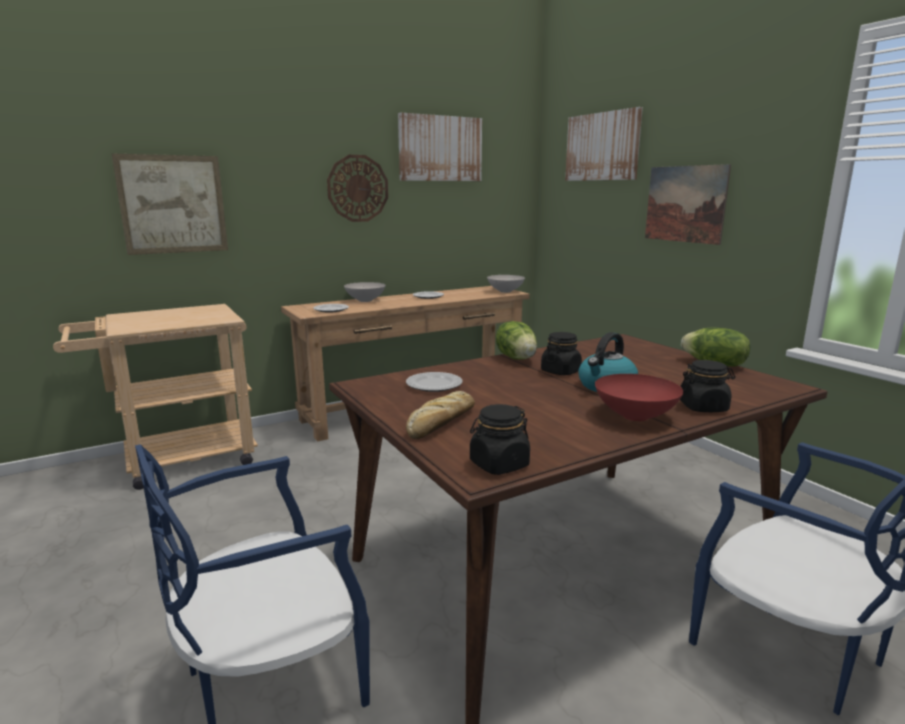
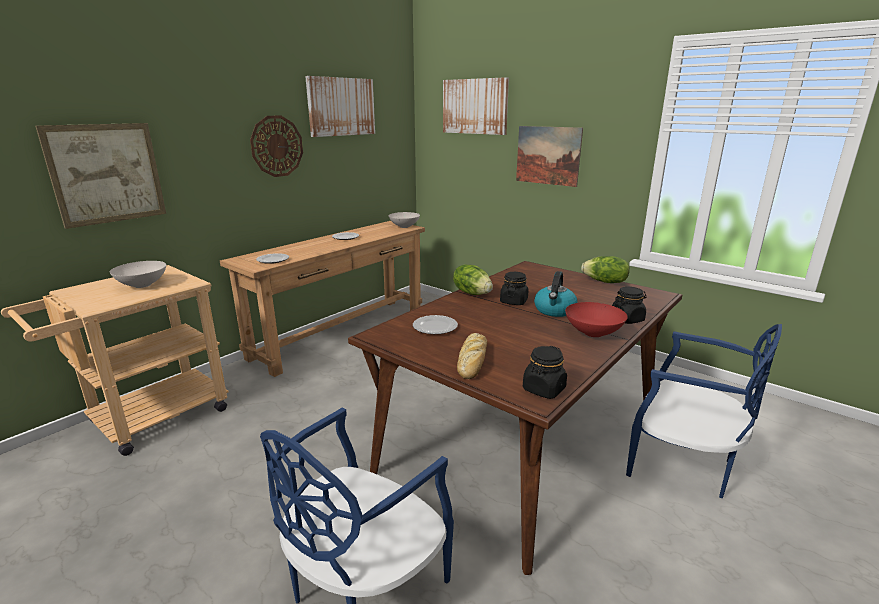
camera: 20 degrees left, 5 degrees up
white bowl [344,282,386,302] -> white bowl moved to [110,261,166,288]

